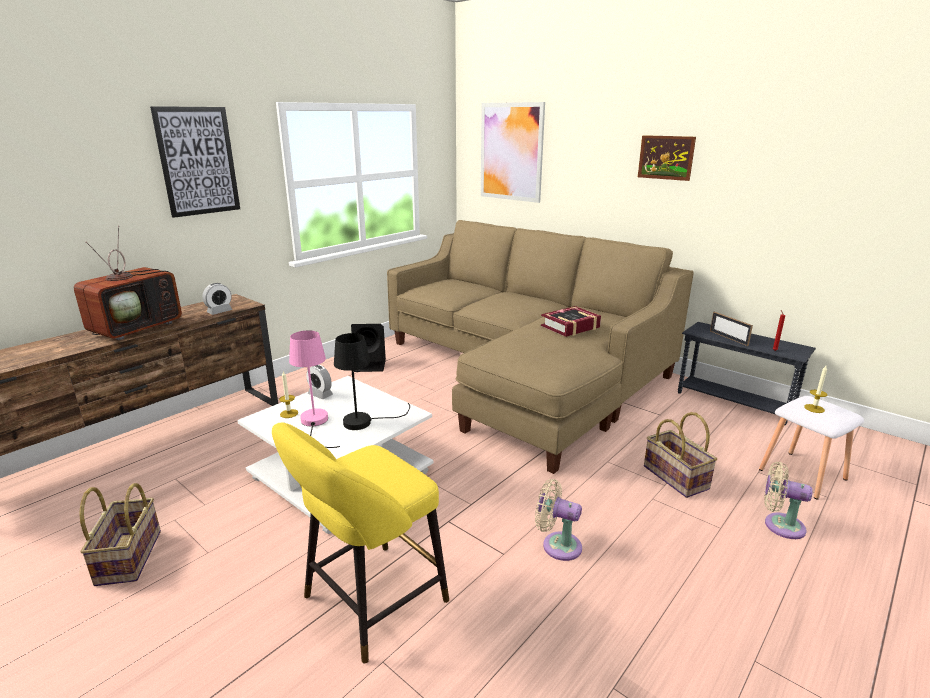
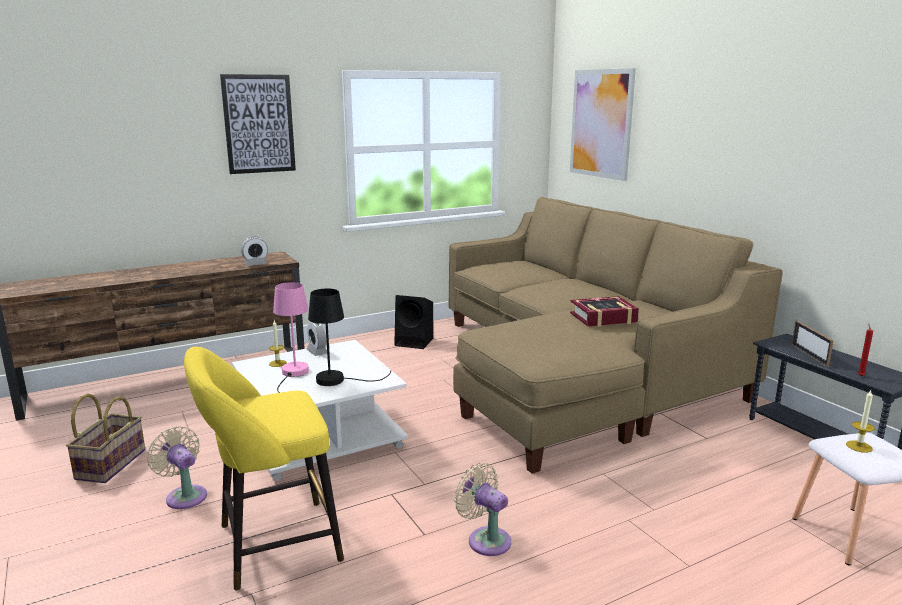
camera: 20 degrees right, 5 degrees down
television [74,225,182,340] -> none
picture [638,135,696,181] -> none
basket [644,412,717,498] -> none
beige fan [764,462,813,539] -> beige fan moved to [147,426,207,509]

